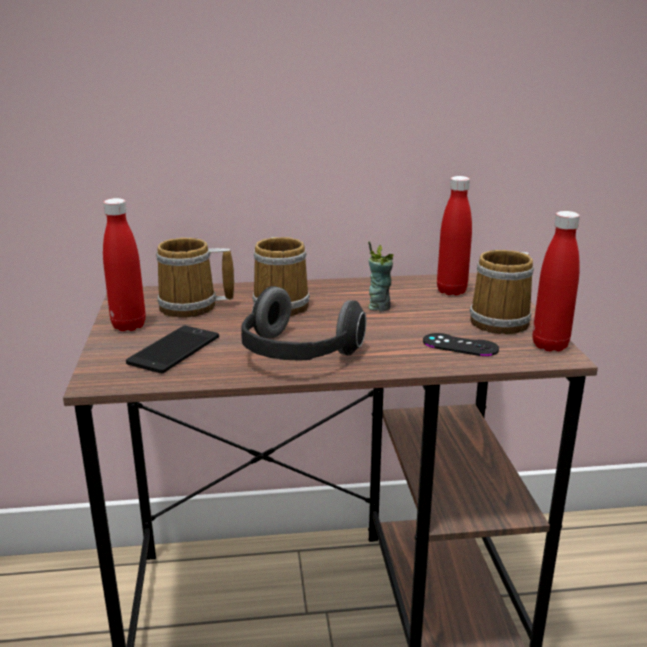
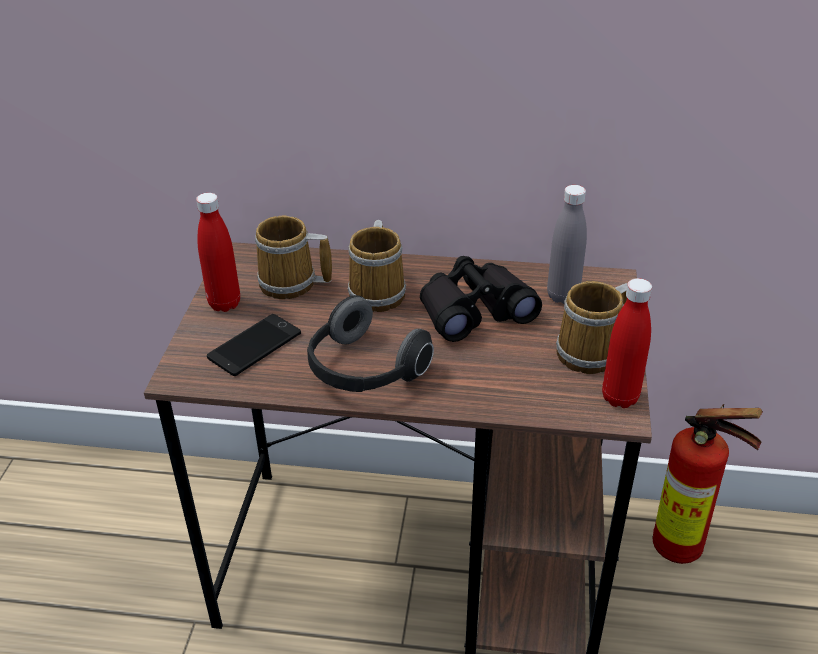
camera: 15 degrees right, 15 degrees up
cup [368,241,394,311] -> black binoculars [420,256,542,342]
black game controller [423,333,499,356] -> none
red bottle [437,176,472,295] -> grey bottle [547,185,587,304]
none -> fire extinguisher [653,404,763,564]

